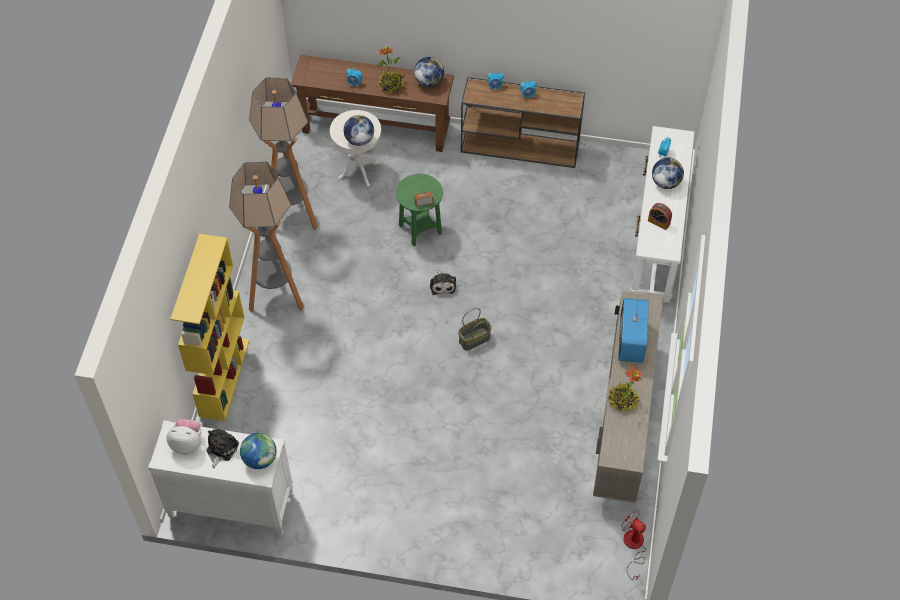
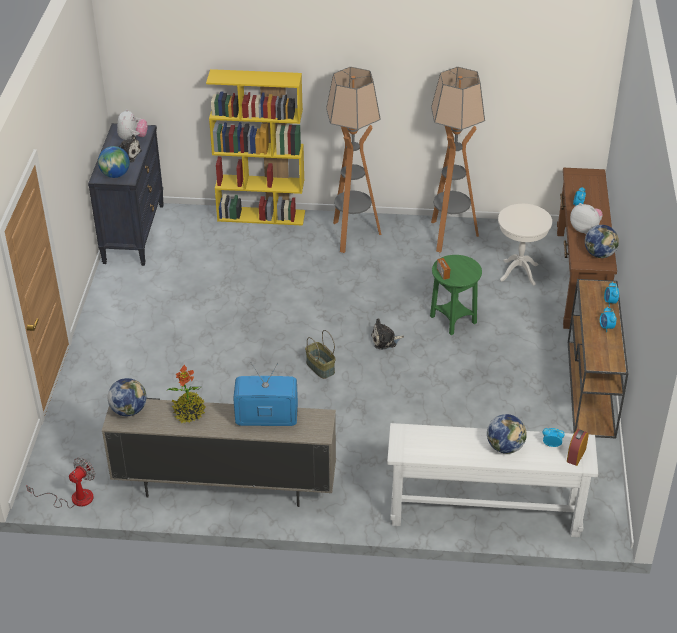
camera: 85 degrees right, 15 degrees down
white dresser [148,420,293,536] -> black dresser [88,123,164,266]
globe [344,115,374,146] -> globe moved to [108,378,147,416]
potted plant [376,46,404,93] -> plush toy [570,203,603,234]
alarm clock [648,203,672,230] -> alarm clock moved to [567,429,588,466]

